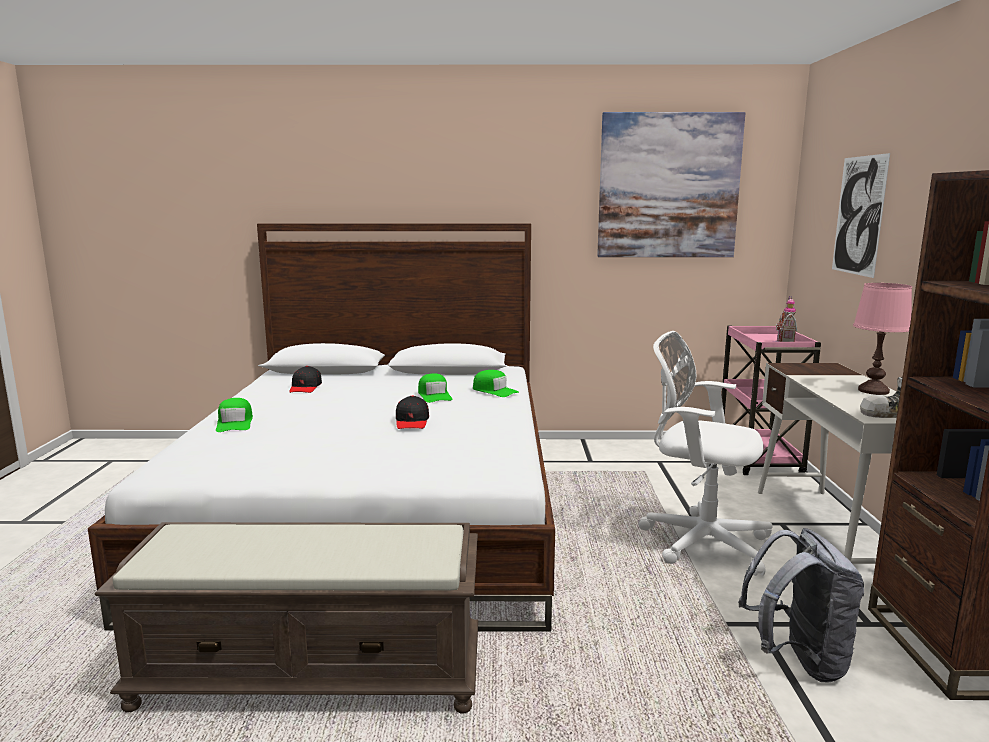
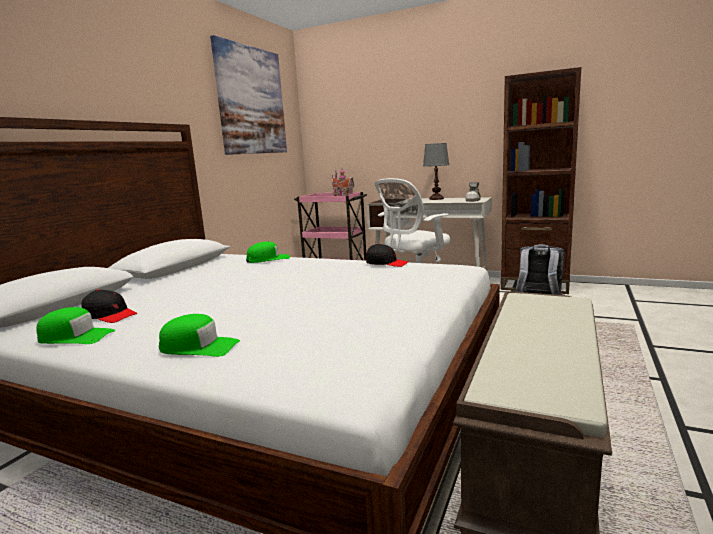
camera: 65 degrees left, 0 degrees up
black cap [396,395,429,429] -> black cap moved to [366,244,409,267]
green cap [418,373,453,403] -> green cap moved to [36,307,115,344]
picture [832,153,890,278] -> none
pink table lamp [853,283,912,395] -> grey table lamp [423,143,450,200]

